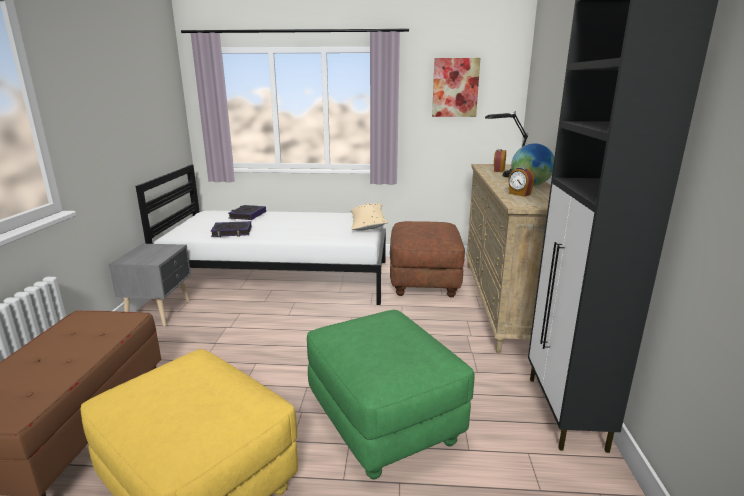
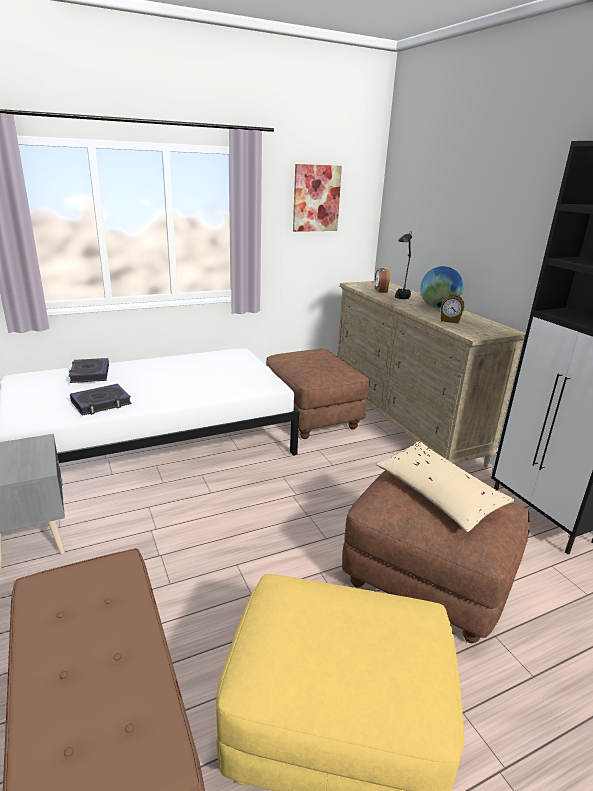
camera: 30 degrees left, 5 degrees up
green ottoman [307,310,474,480] -> brown ottoman [342,470,530,643]
beige pillow [350,203,388,231] -> beige pillow moved to [376,441,515,532]

